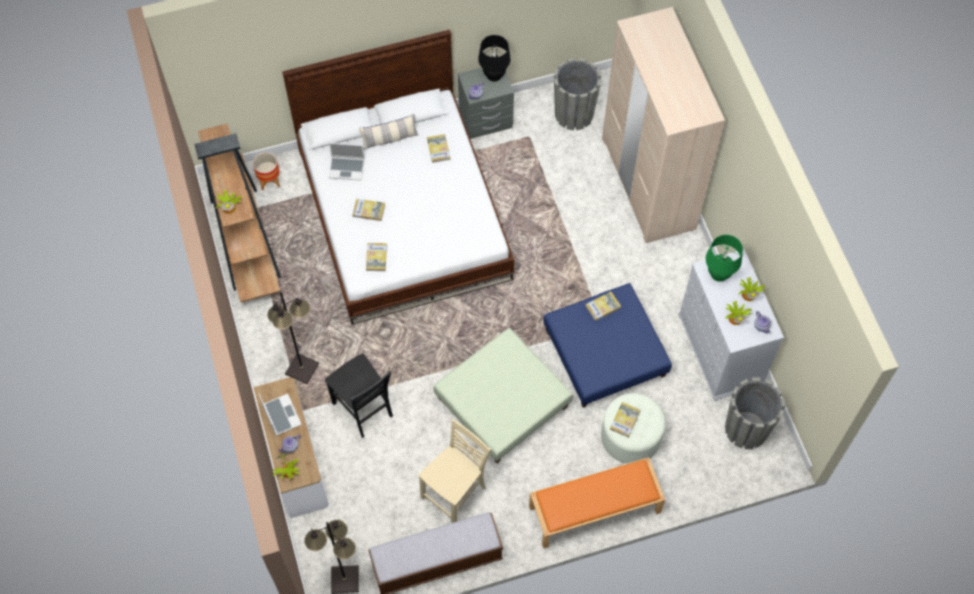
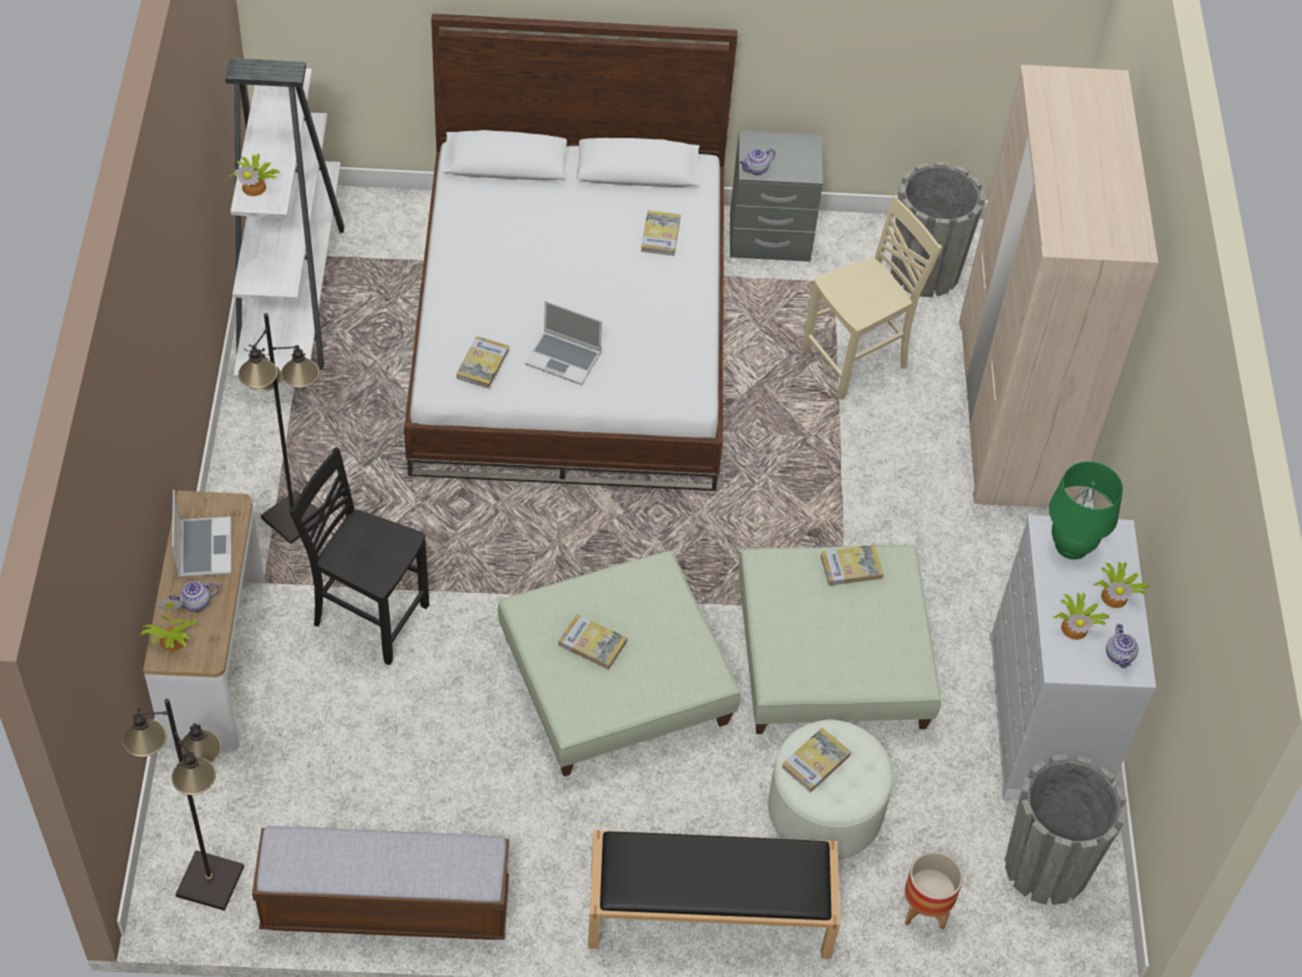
camera: 15 degrees right, 10 degrees down
brown bookcase [194,123,281,302] -> white bookcase [225,58,344,381]
planter [253,153,280,190] -> planter moved to [905,852,963,930]
black chair [325,353,393,438] -> black chair turned 135 degrees clockwise [289,447,429,665]
laptop [328,143,365,181] -> laptop moved to [525,301,602,385]
book [352,199,385,221] -> book moved to [558,614,627,670]
pillow [359,114,418,150] -> none
beige chair [419,419,491,523] -> beige chair moved to [801,195,942,400]
black table lamp [478,35,511,81] -> none
orange bench [529,457,665,549] -> black bench [588,830,840,959]
blue ottoman [543,283,672,408] -> green ottoman [738,545,942,734]

